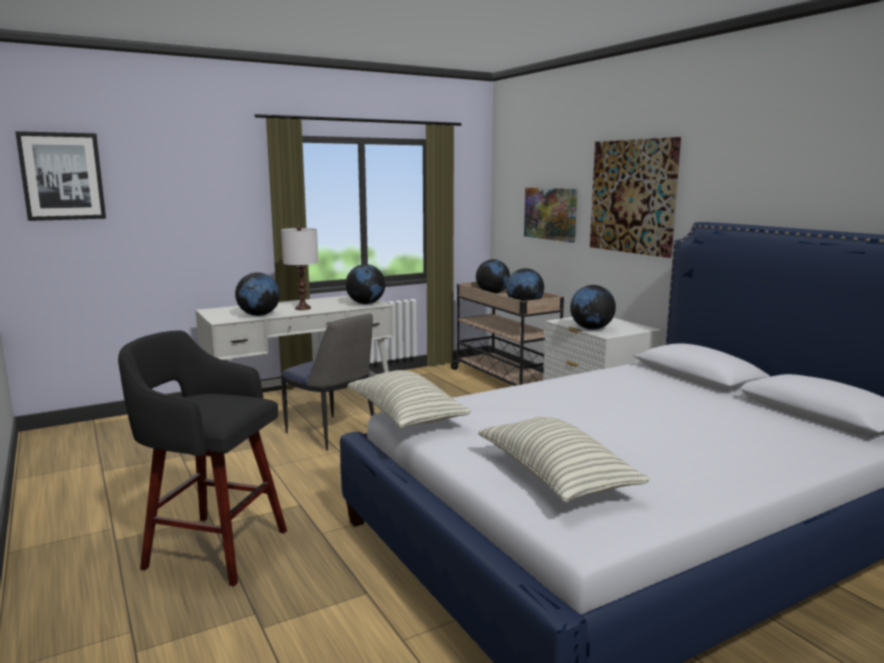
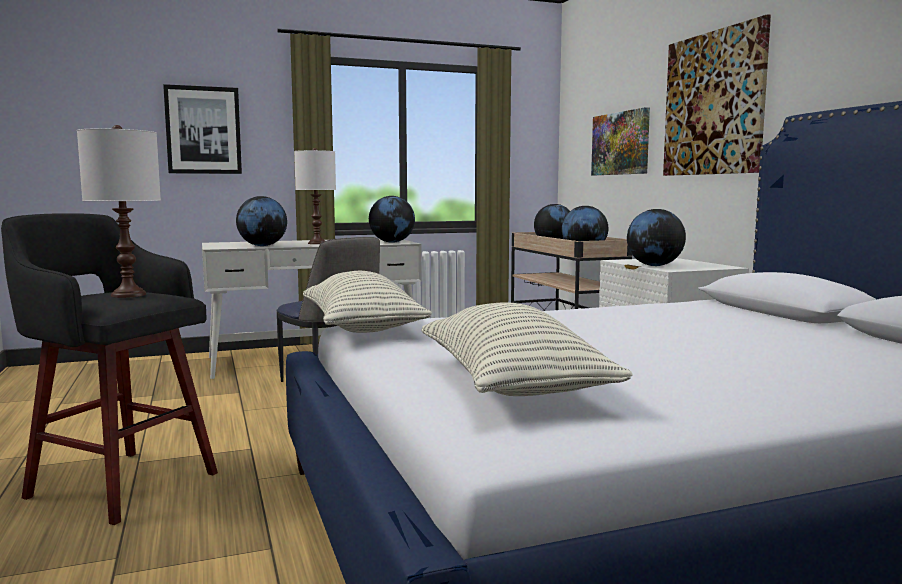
camera: 10 degrees right, 5 degrees down
picture [15,131,106,221] -> picture moved to [163,84,242,174]
none -> white table lamp [77,125,161,298]

